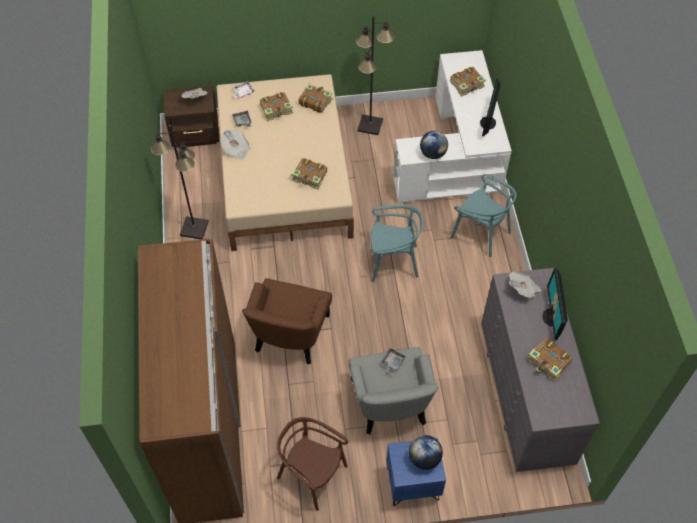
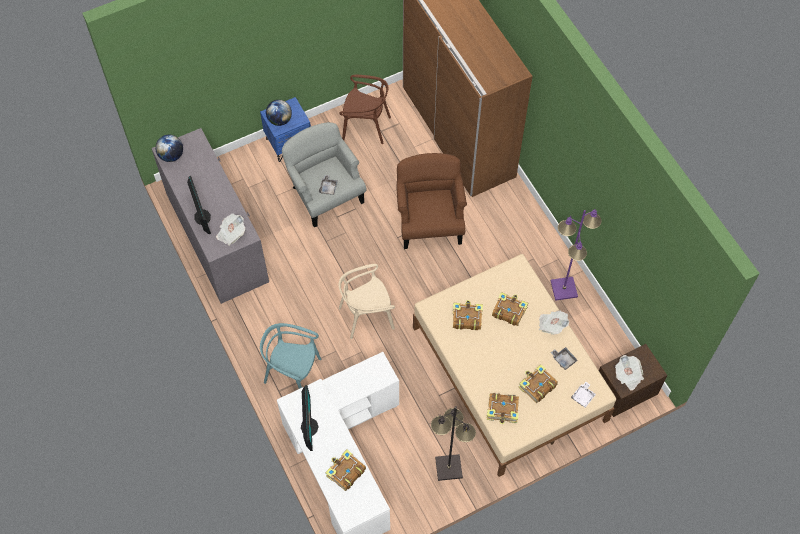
camera: 160 degrees right, 5 degrees up
black floor lamp [151,125,209,239] -> purple floor lamp [551,209,602,301]
turquoise chair [371,205,423,282] -> beige chair [339,264,395,339]
globe [420,131,448,159] -> globe moved to [155,135,183,162]
book [527,338,573,381] -> book moved to [492,292,528,326]

